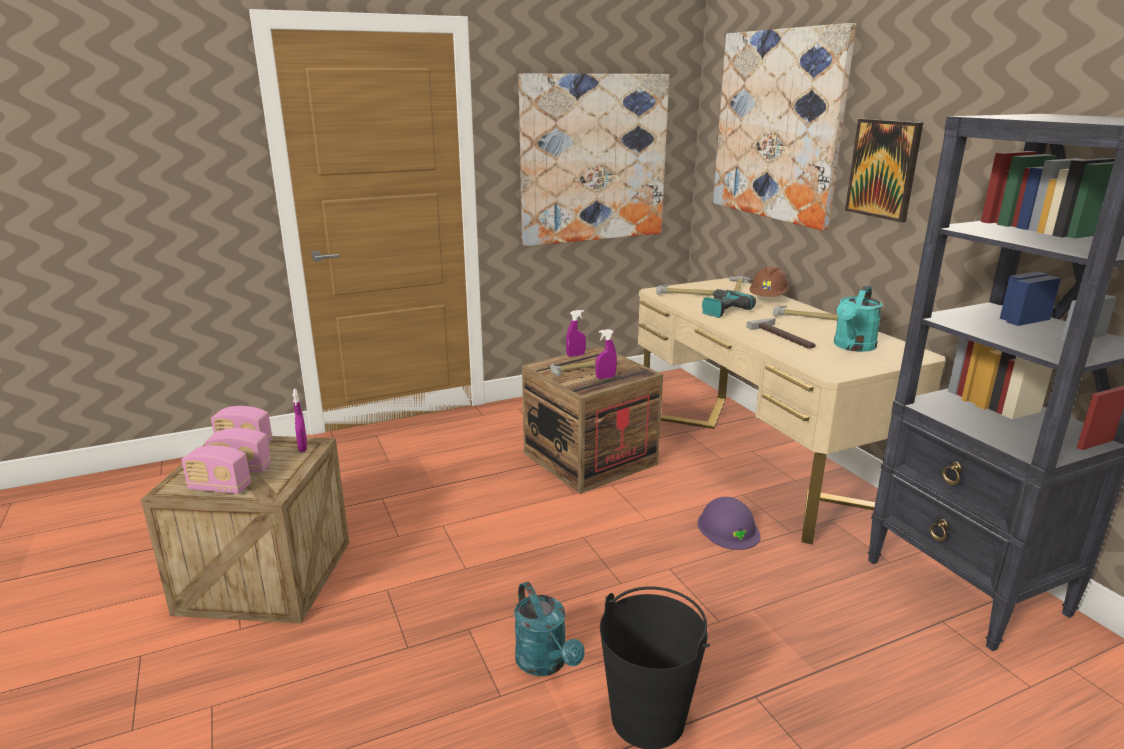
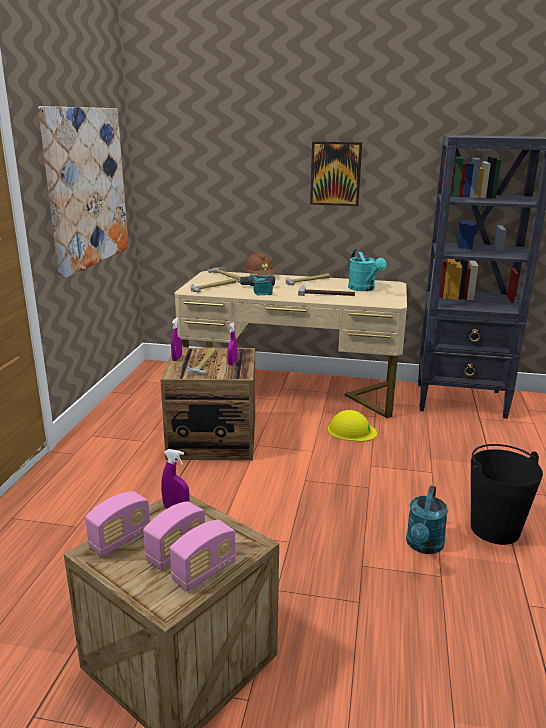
camera: 55 degrees left, 0 degrees up
turquoise watering can [514,582,585,676] -> turquoise watering can turned 105 degrees clockwise [406,485,448,554]
purple hard hat [698,497,761,550] -> yellow hard hat [328,410,377,442]
picture [713,23,856,230] -> none

